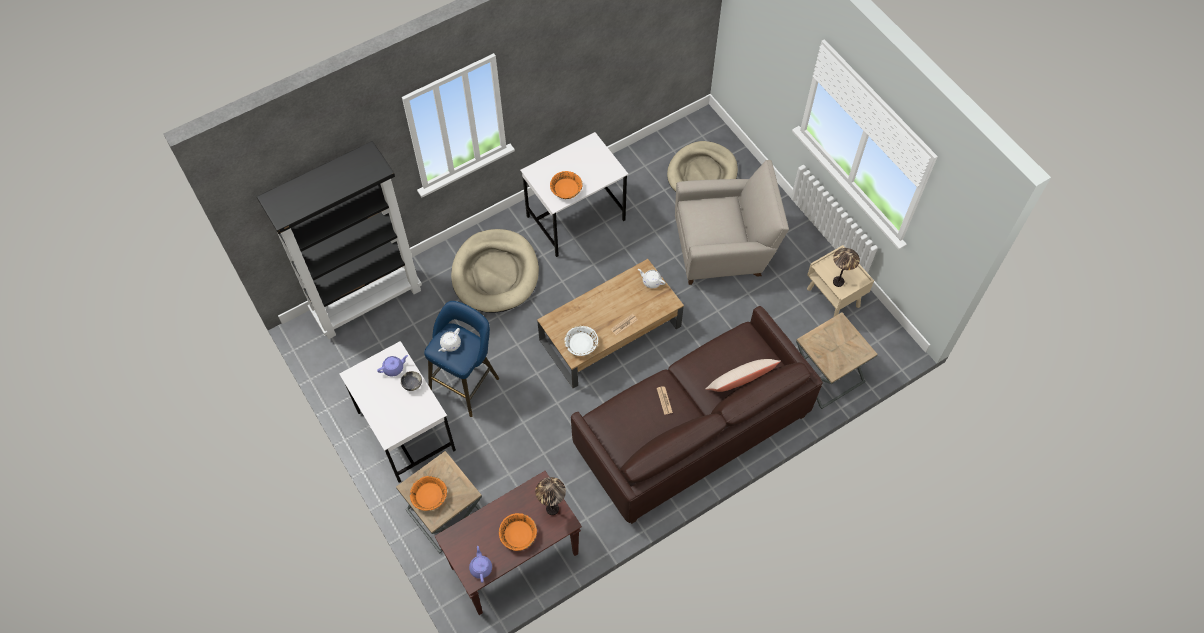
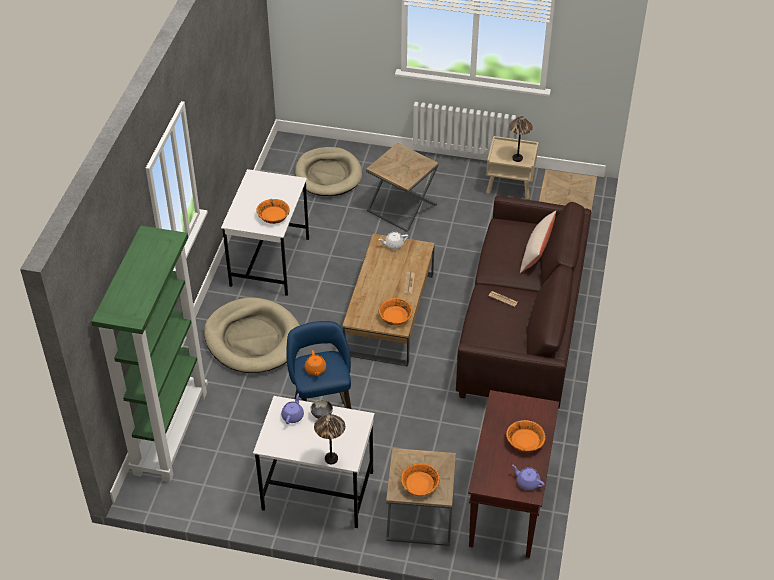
camera: 45 degrees left, 15 degrees down
black bookcase [257,141,422,339] -> green bookcase [91,226,208,482]
white teapot [439,328,461,352] -> orange teapot [305,350,326,376]
table lamp [535,477,566,515] -> table lamp moved to [314,414,345,464]
white bowl [564,326,598,356] -> orange bowl [379,298,413,325]
beige armchair [675,160,789,285] -> brown side table [366,143,438,232]

